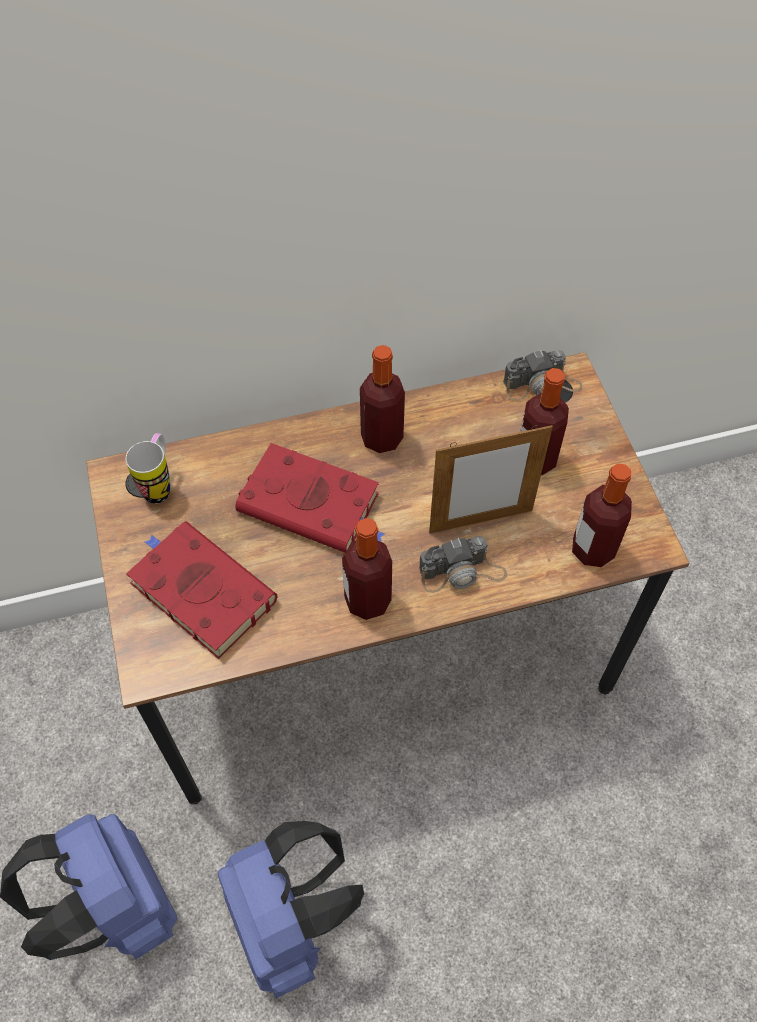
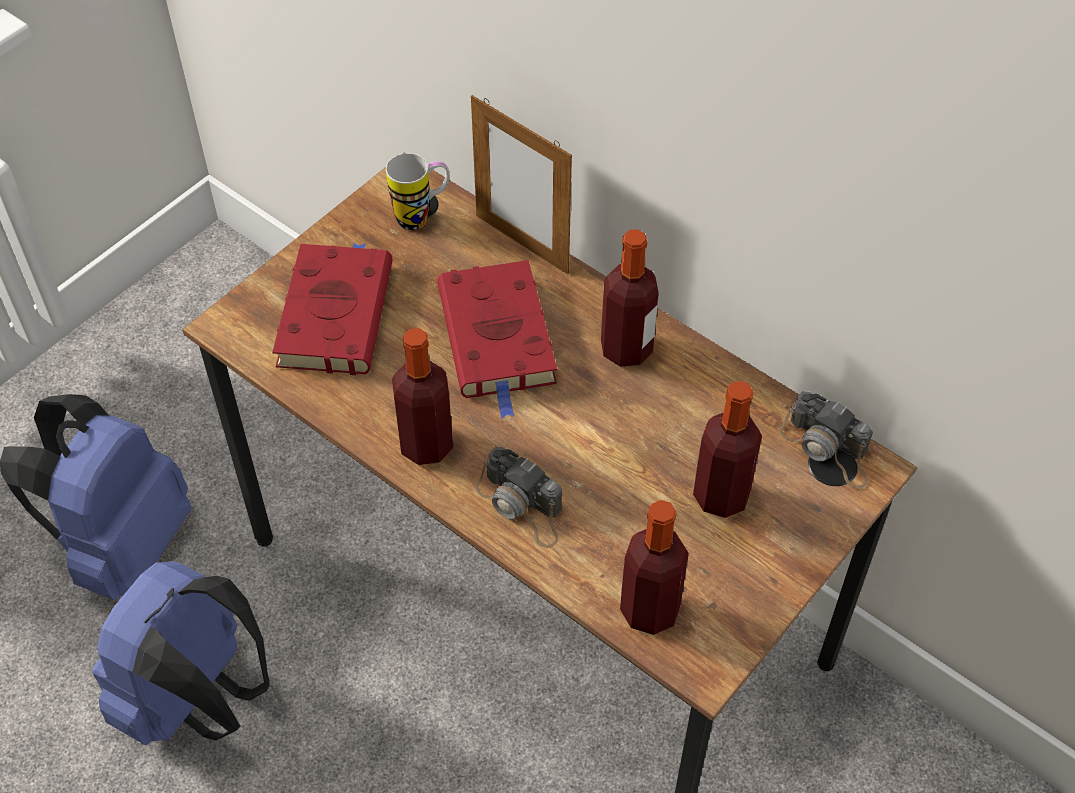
camera: 55 degrees right, 5 degrees down
picture frame [429,425,553,534] -> picture frame moved to [471,95,572,274]

